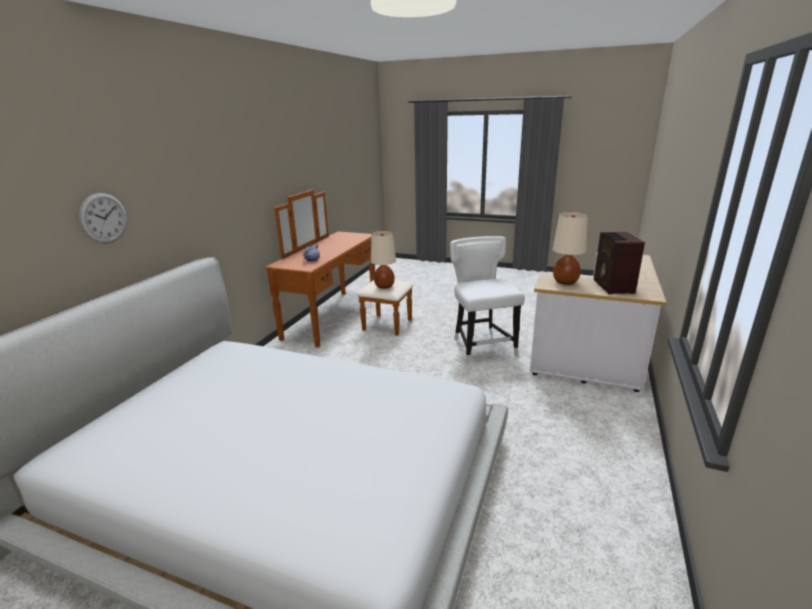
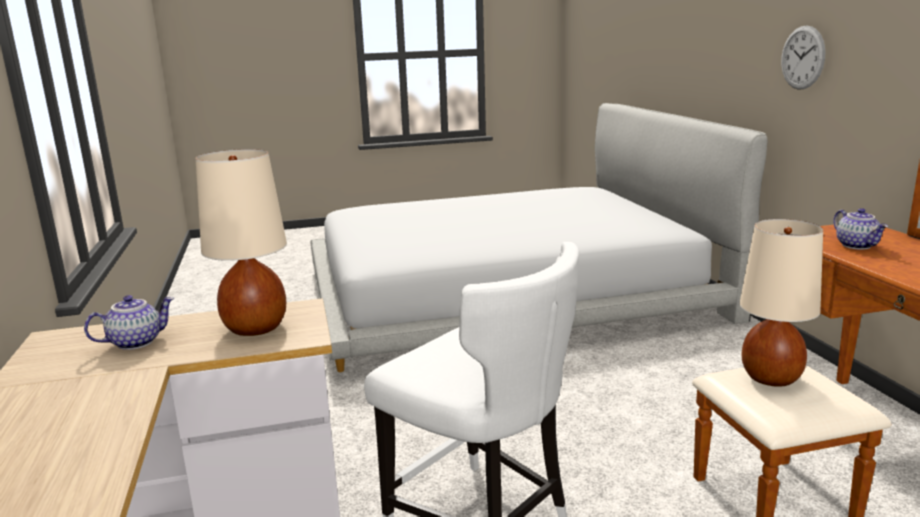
camera: 145 degrees right, 5 degrees down
wall clock [79,193,127,243] -> wall clock moved to [781,25,826,90]
radio [594,232,645,294] -> teapot [84,295,174,350]

